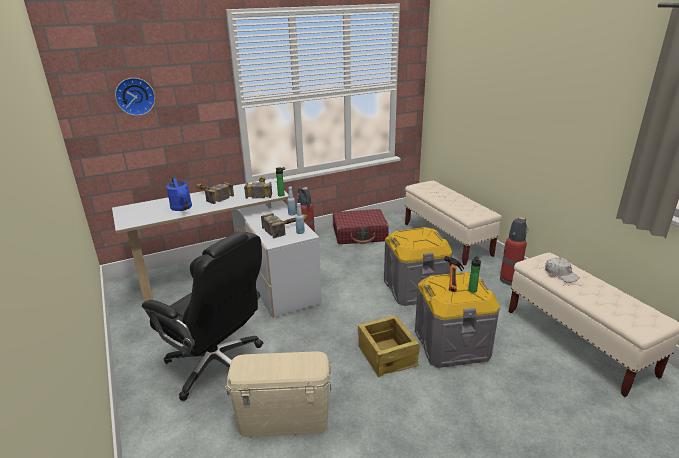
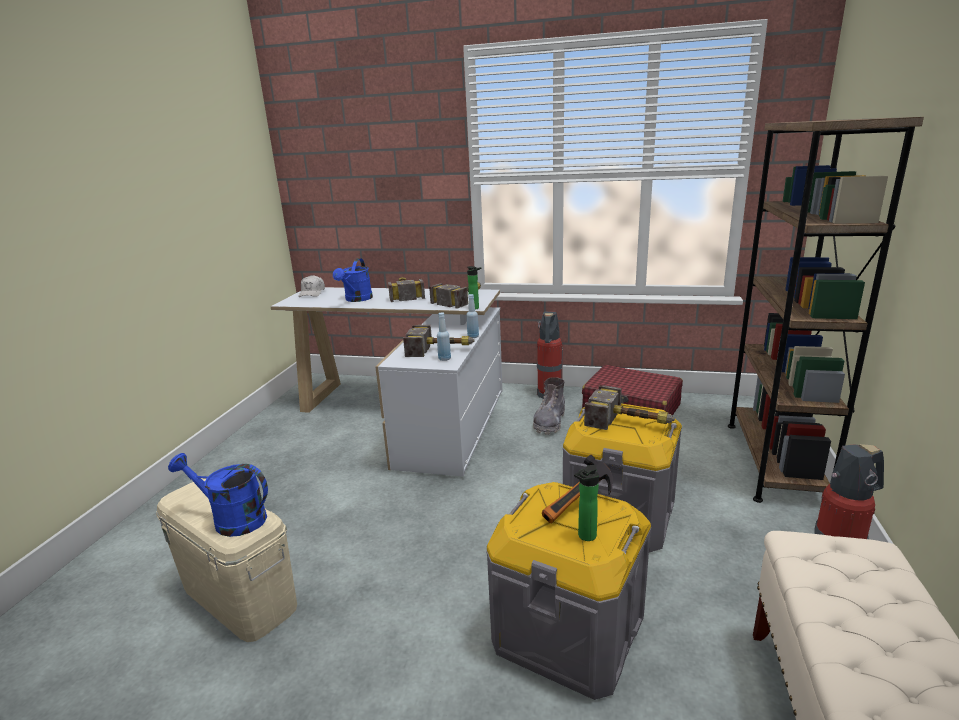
camera: 40 degrees right, 5 degrees down
wall clock [115,78,155,116] -> none
black office chair [142,232,263,401] -> none
crate [358,315,420,377] -> none
beige bench [405,181,502,265] -> brown bookcase [728,117,924,503]
white cap [545,257,580,283] -> white cap moved to [298,275,325,297]
none -> blue watering can [168,453,268,537]
none -> grey boot [533,377,565,435]
none -> hammer [584,385,675,430]

